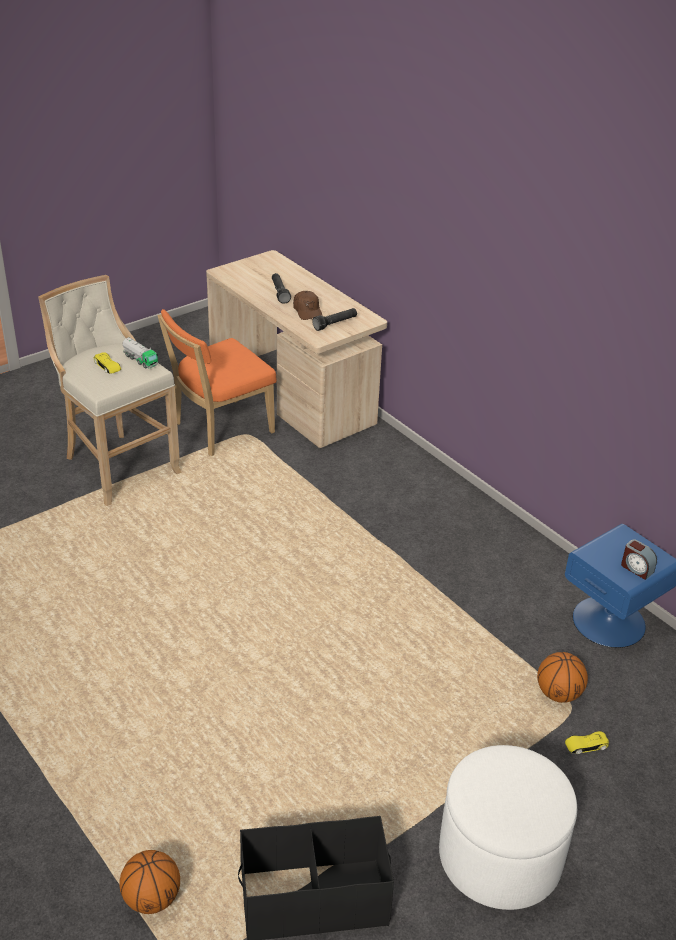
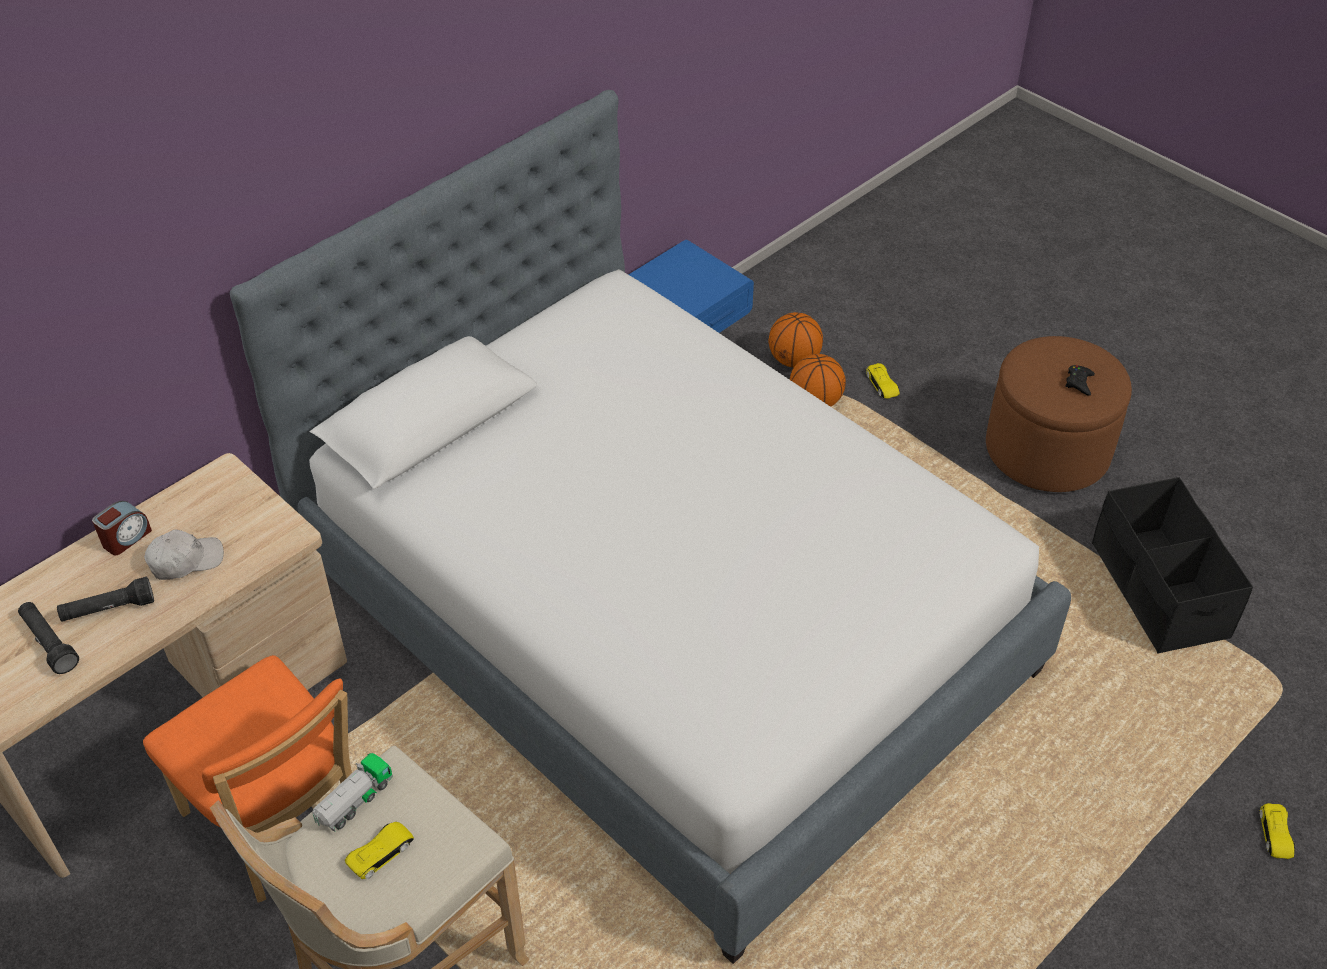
camera: 95 degrees left, 10 degrees up
basketball [119,850,180,914] -> basketball moved to [769,312,823,367]
brown cap [293,291,323,320] -> white cap [144,529,224,580]
black flashlight [312,308,357,331] -> black flashlight moved to [18,602,79,674]
white ottoman [439,745,577,910] -> brown ottoman [986,336,1132,492]
alarm clock [621,539,657,580] -> alarm clock moved to [92,501,152,555]
none -> bed [230,90,1071,964]
none -> black game controller [1065,365,1095,396]
none -> yellow toy car [1260,803,1295,859]

